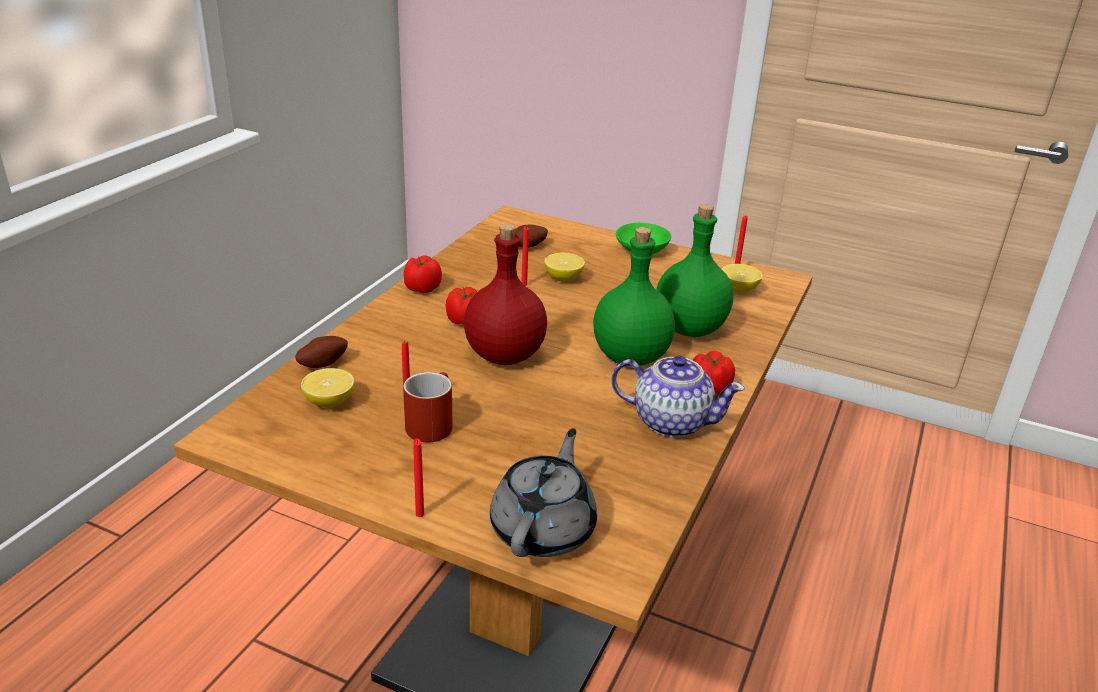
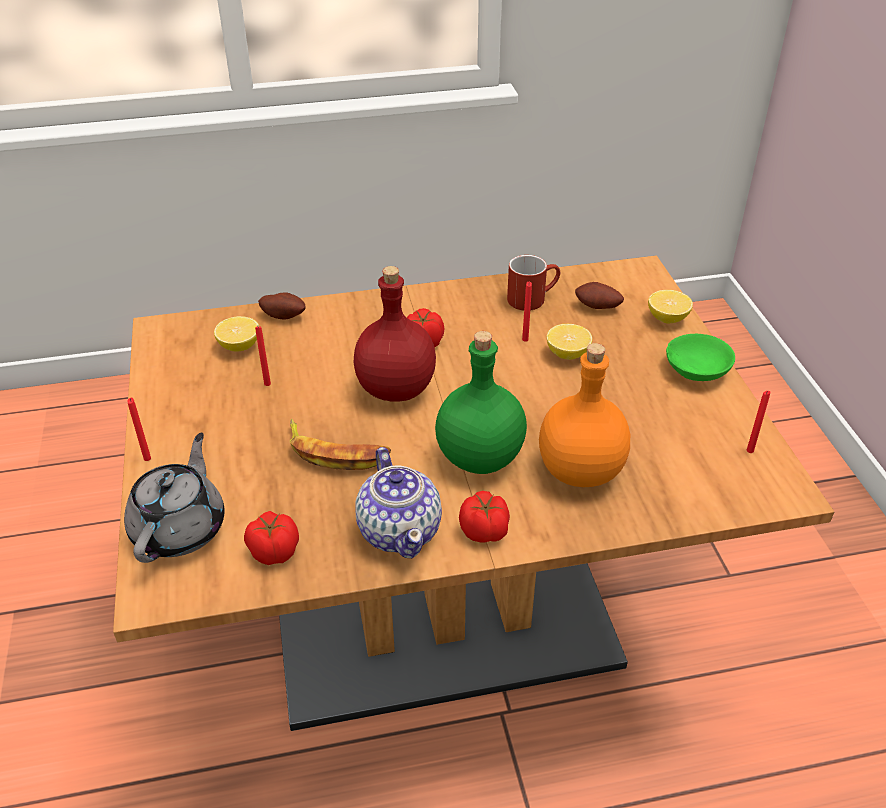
camera: 55 degrees right, 10 degrees up
red mug [403,372,452,442] -> red mug moved to [507,255,560,310]
tomato [404,255,442,293] -> tomato moved to [244,511,299,565]
grey teapot [490,428,597,557] -> grey teapot turned 60 degrees counterclockwise [124,433,225,563]
green bottle [656,204,733,337] -> orange bottle [539,343,630,487]
lemon [722,264,763,293] -> lemon moved to [648,290,693,324]
none -> banana [290,419,391,470]

